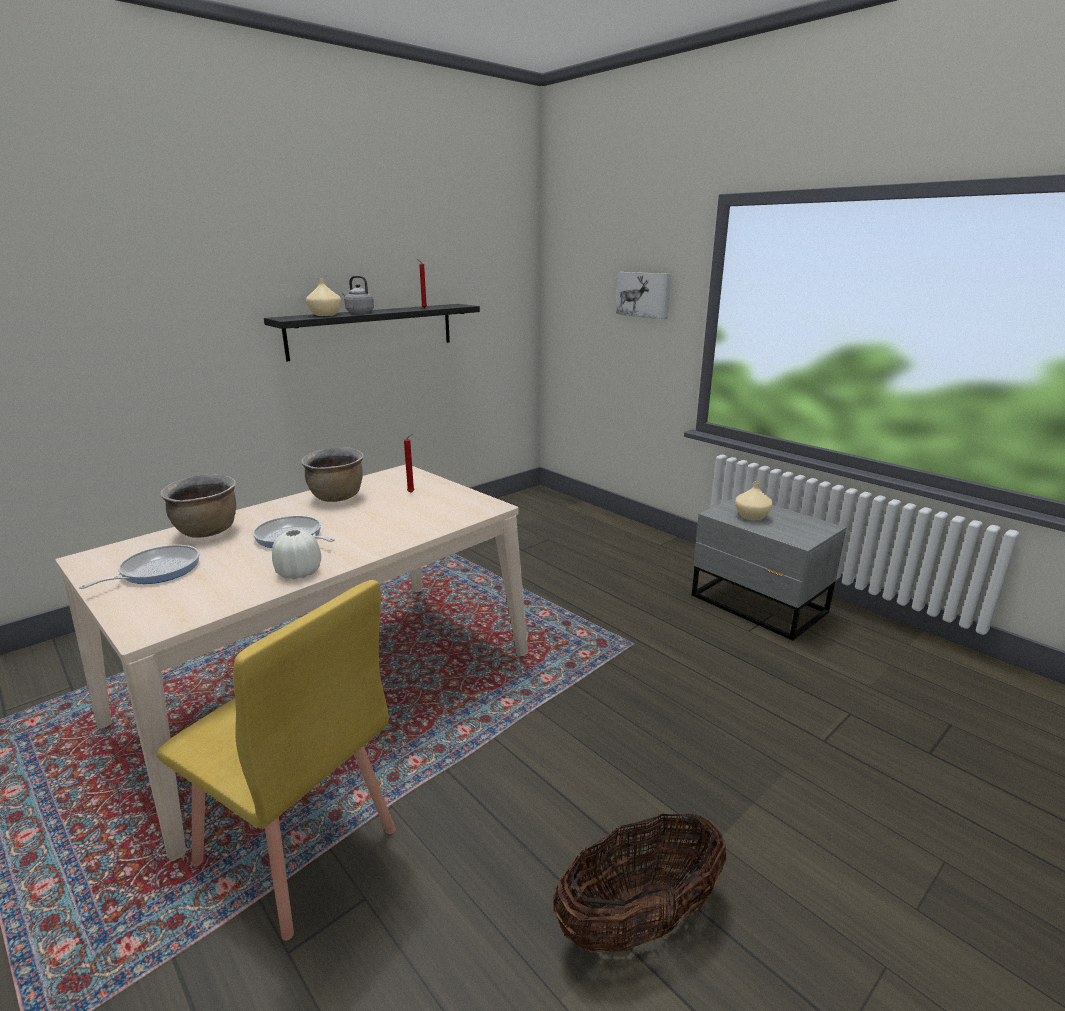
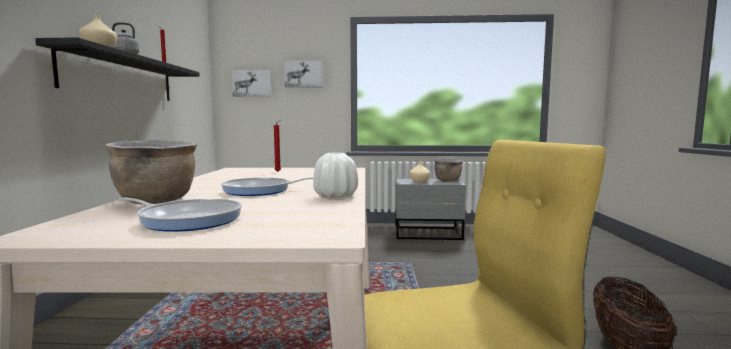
camera: 45 degrees left, 15 degrees down
frying pan [79,545,199,589] -> frying pan turned 120 degrees clockwise [118,198,242,232]
brown cooking pot [301,447,364,502] -> brown cooking pot moved to [434,158,463,182]
none -> picture [232,70,271,97]

